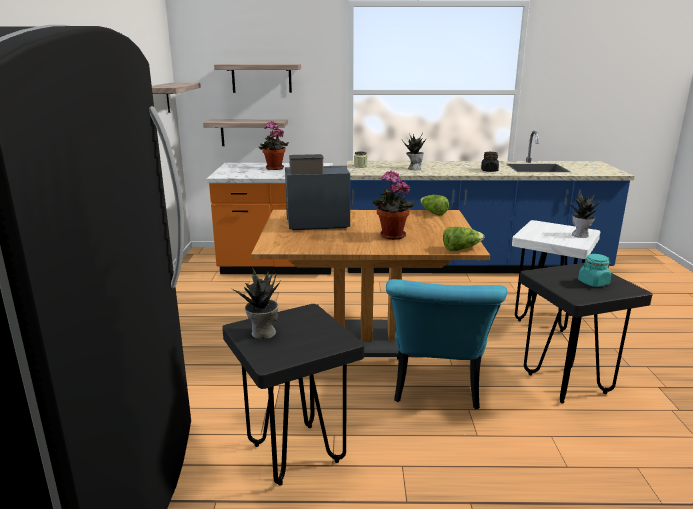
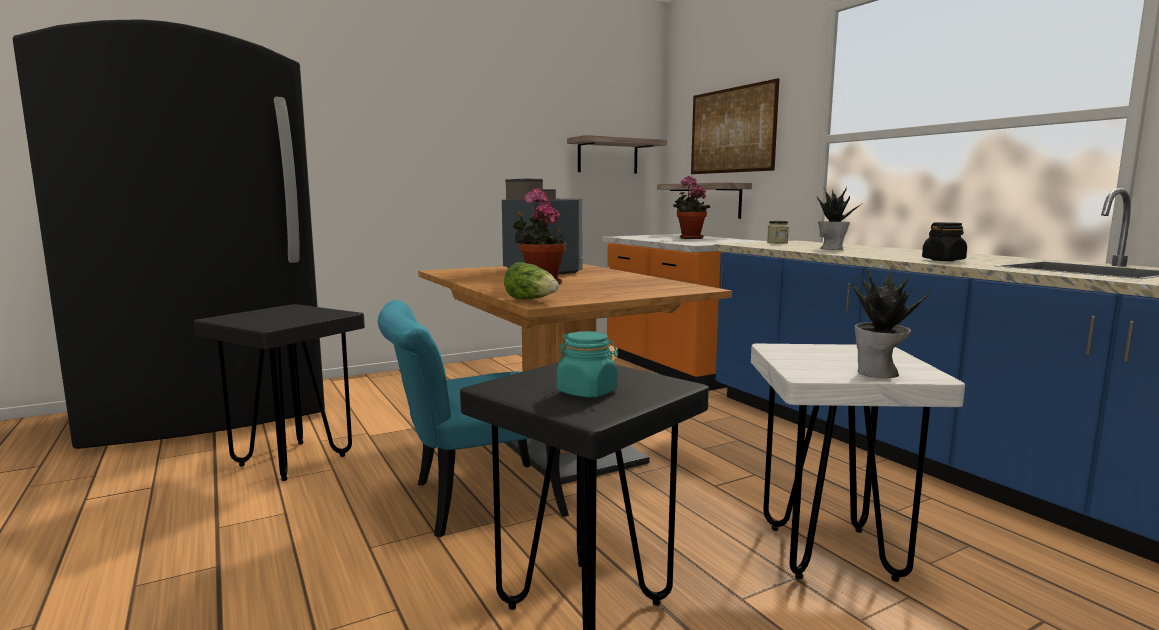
camera: 60 degrees right, 10 degrees down
shelf [214,64,301,93] -> picture [691,78,779,174]
potted plant [230,267,280,339] -> none
lettuce [420,195,449,216] -> none

